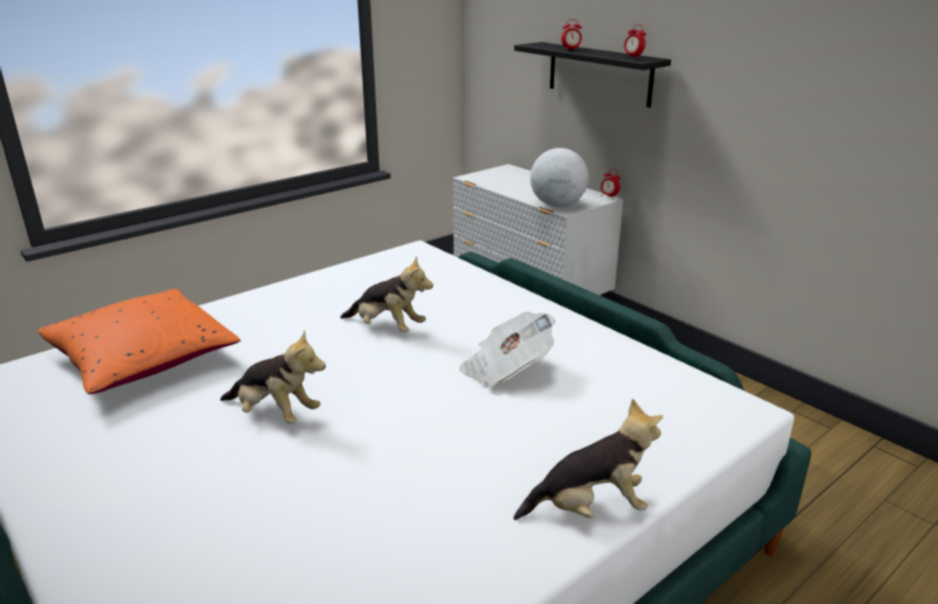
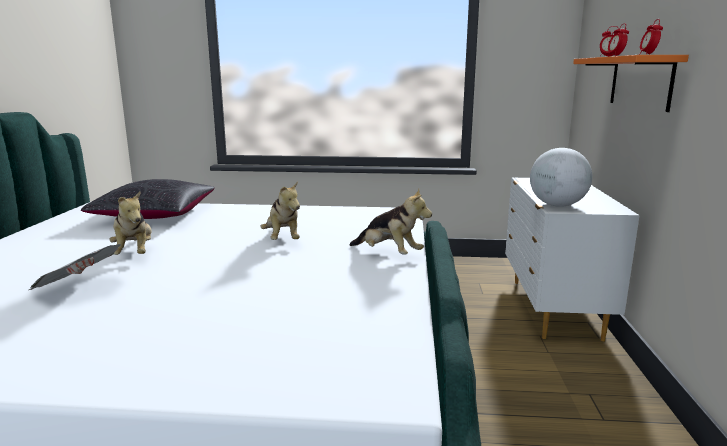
camera: 45 degrees right, 10 degrees down
orange pillow [38,289,241,394] -> black pillow [81,179,215,219]
newspaper [459,312,556,388] -> newspaper moved to [29,244,121,290]
plush toy [513,398,663,520] -> plush toy moved to [349,189,432,255]
black shelf [514,42,671,108] -> orange shelf [573,55,689,112]
alarm clock [601,169,620,199] -> alarm clock moved to [607,24,629,56]

